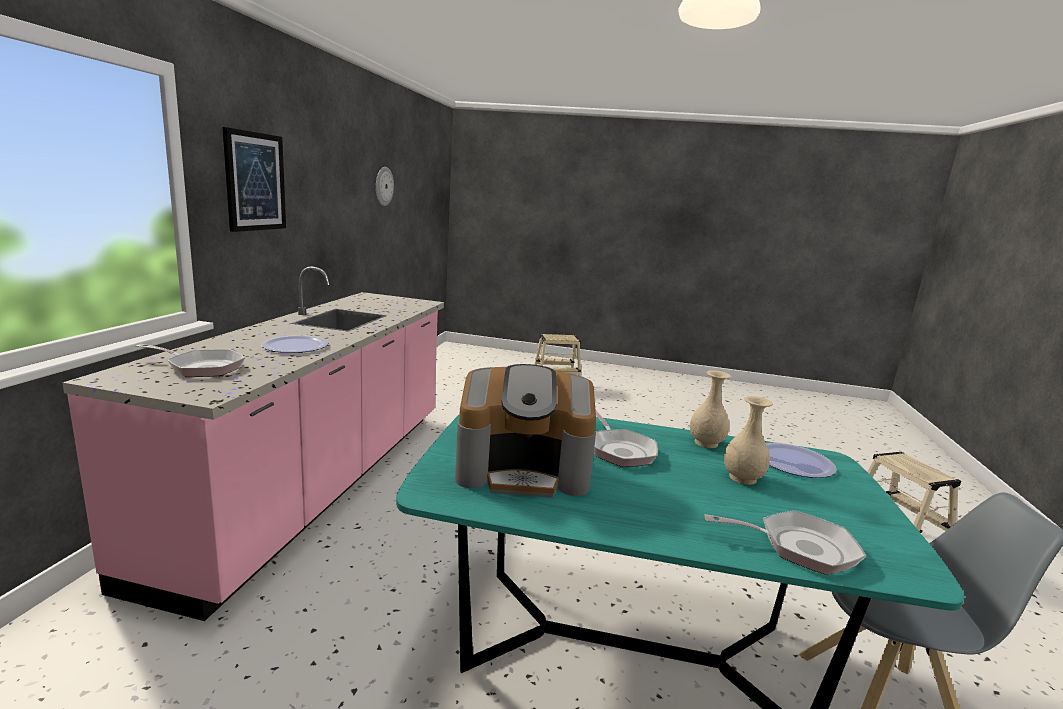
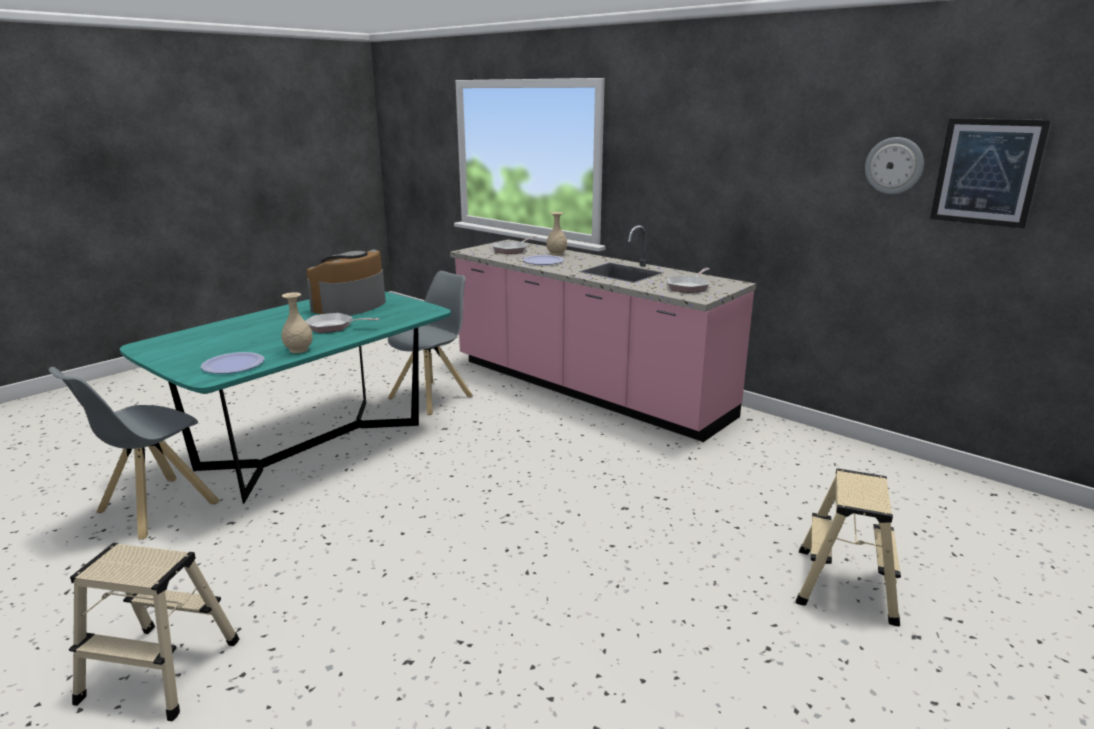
camera: 120 degrees right, 5 degrees up
picture [222,127,286,232] -> picture moved to [930,118,1051,228]
frying pan [704,511,866,575] -> frying pan moved to [666,268,710,293]
beige vase [724,396,773,485] -> beige vase moved to [546,212,567,256]
none -> grey chair [388,271,473,415]

